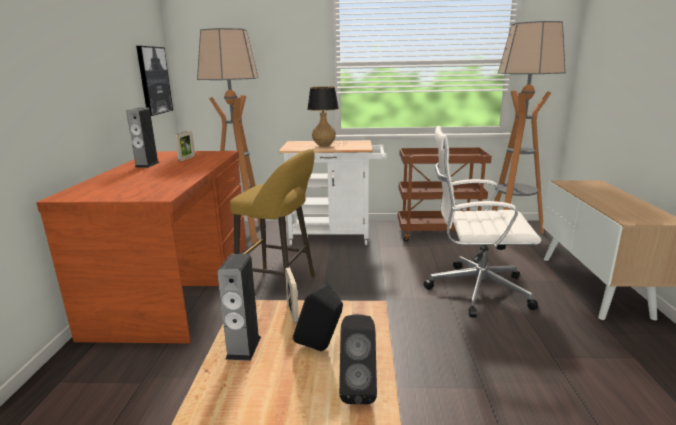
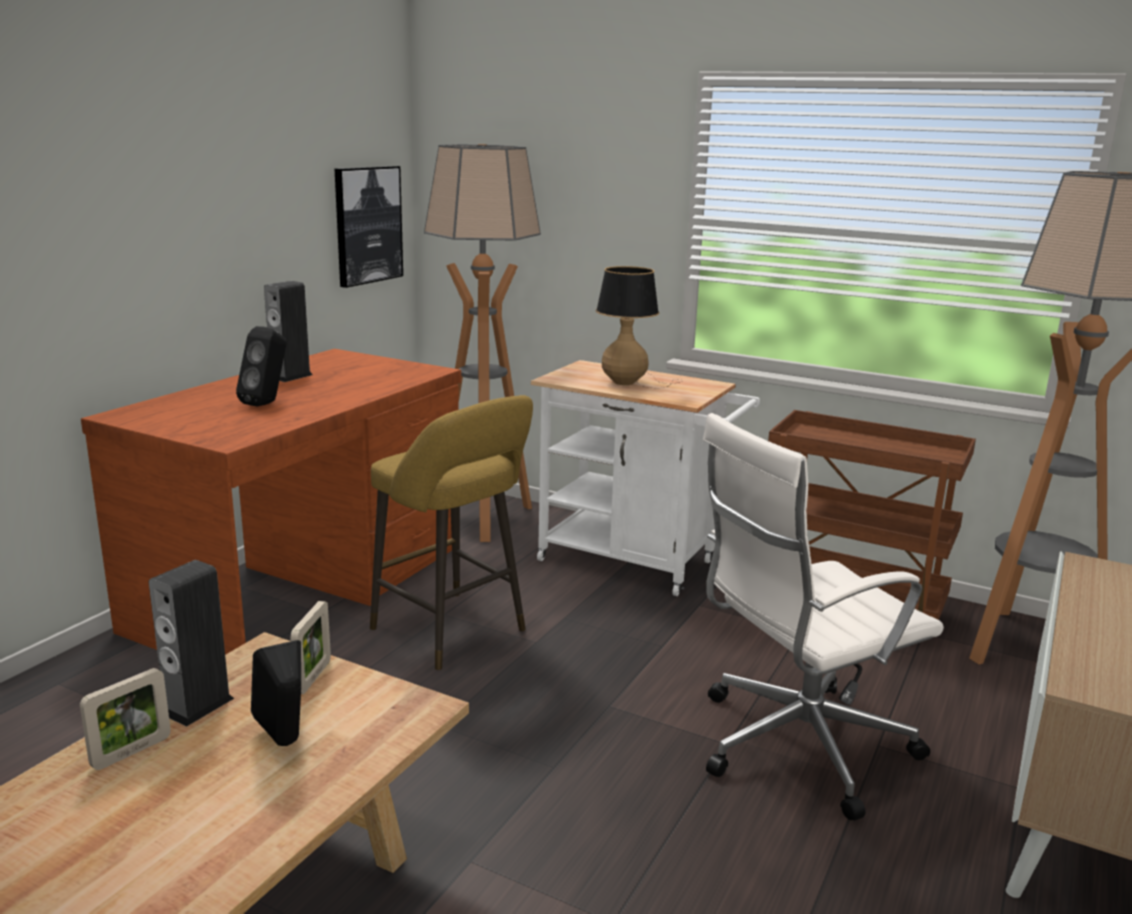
camera: 25 degrees right, 0 degrees up
picture frame [175,131,195,161] -> picture frame moved to [80,668,171,770]
black speaker [339,314,377,404] -> black speaker moved to [236,326,287,407]
white office chair [424,126,541,318] -> white office chair turned 60 degrees counterclockwise [703,413,944,821]

